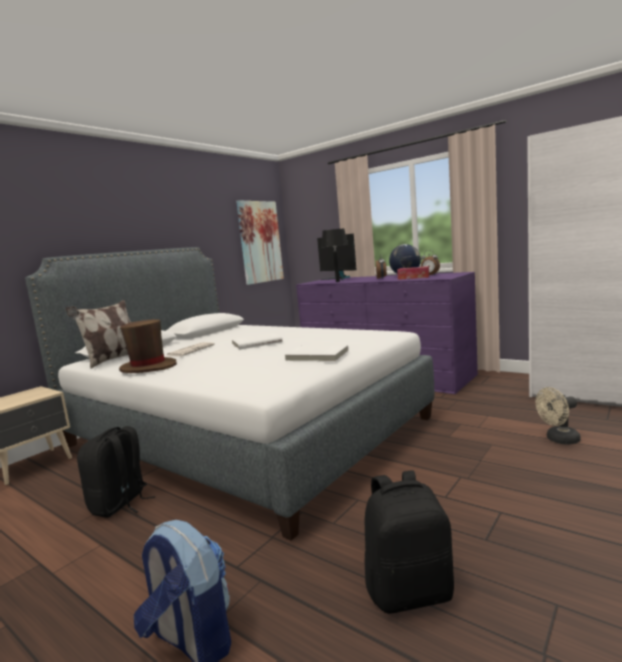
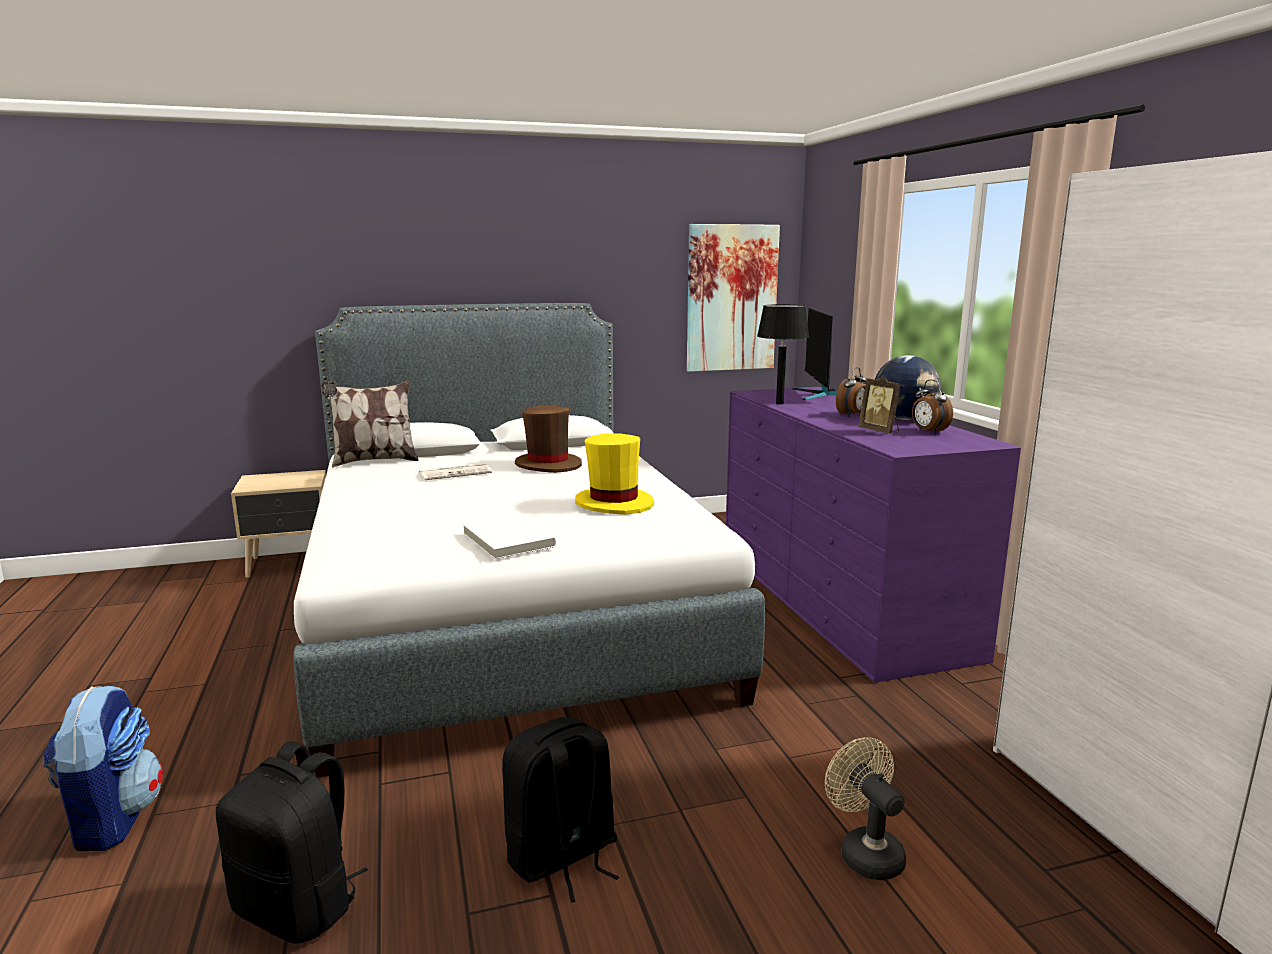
camera: 35 degrees right, 5 degrees up
black backpack [77,426,155,518] -> black backpack moved to [502,717,619,903]
brown hat [119,319,177,373] -> brown hat moved to [515,406,582,473]
white book [231,333,282,350] -> none
tissue box [397,266,429,280] -> picture frame [858,375,901,433]
beige fan [536,387,581,445] -> beige fan turned 45 degrees clockwise [825,737,906,880]
none -> yellow hat [575,433,654,515]

